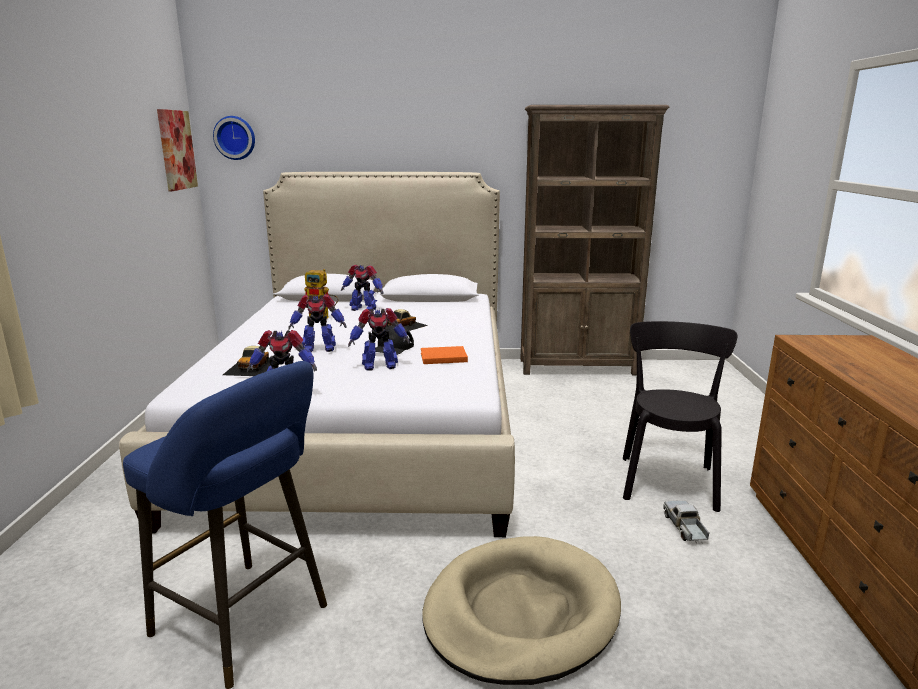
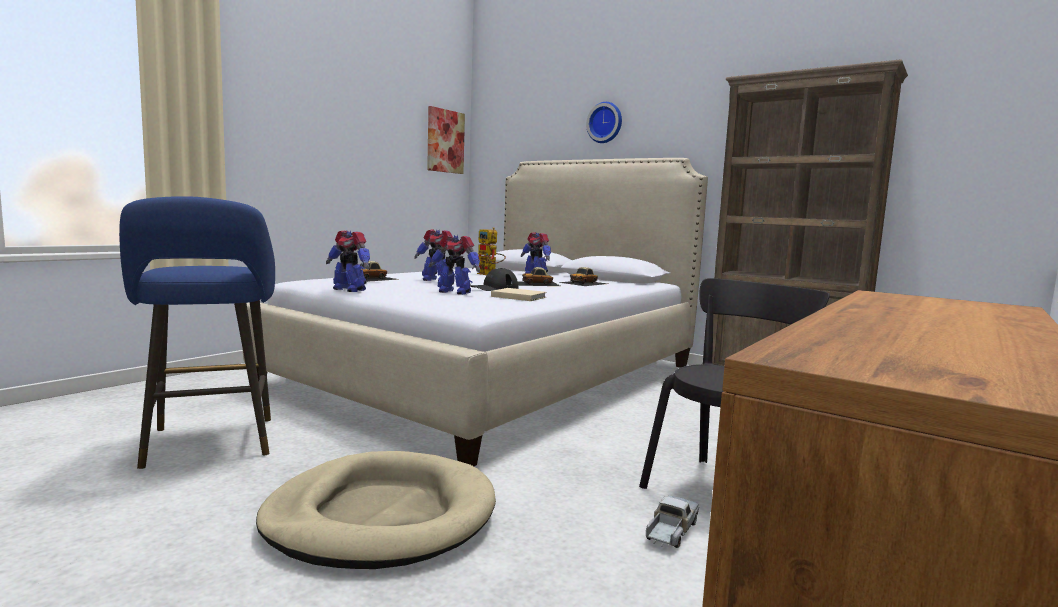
camera: 35 degrees right, 10 degrees down
wall clock [213,116,255,160] -> wall clock moved to [586,102,622,143]
orange book [421,346,468,364] -> beige book [491,288,546,301]
none -> toy car [558,267,607,286]

